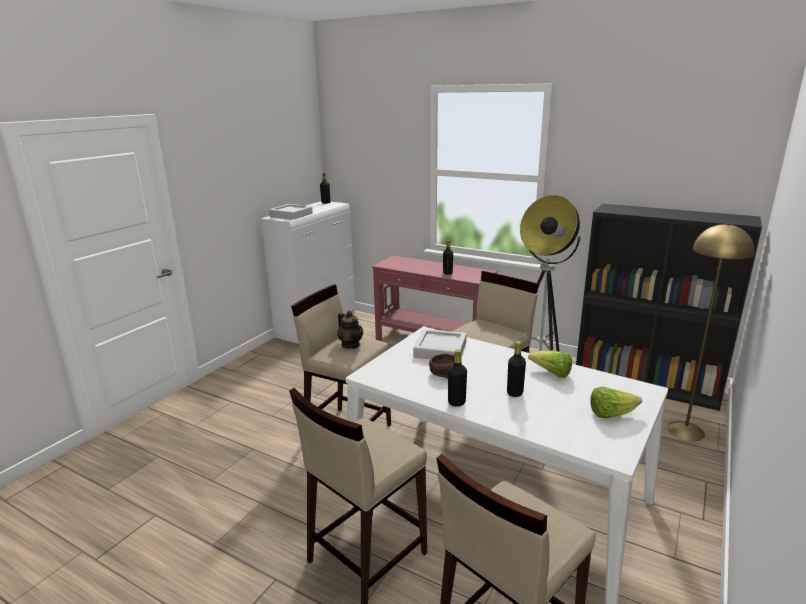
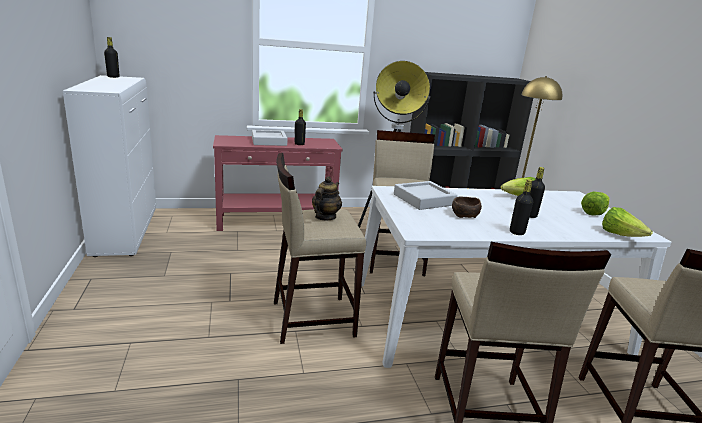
camera: 45 degrees left, 0 degrees up
grey tray [269,204,313,220] -> grey tray moved to [252,130,288,146]
teapot [337,311,363,349] -> teapot turned 75 degrees counterclockwise [312,176,342,220]
none -> lettuce [602,207,653,237]

